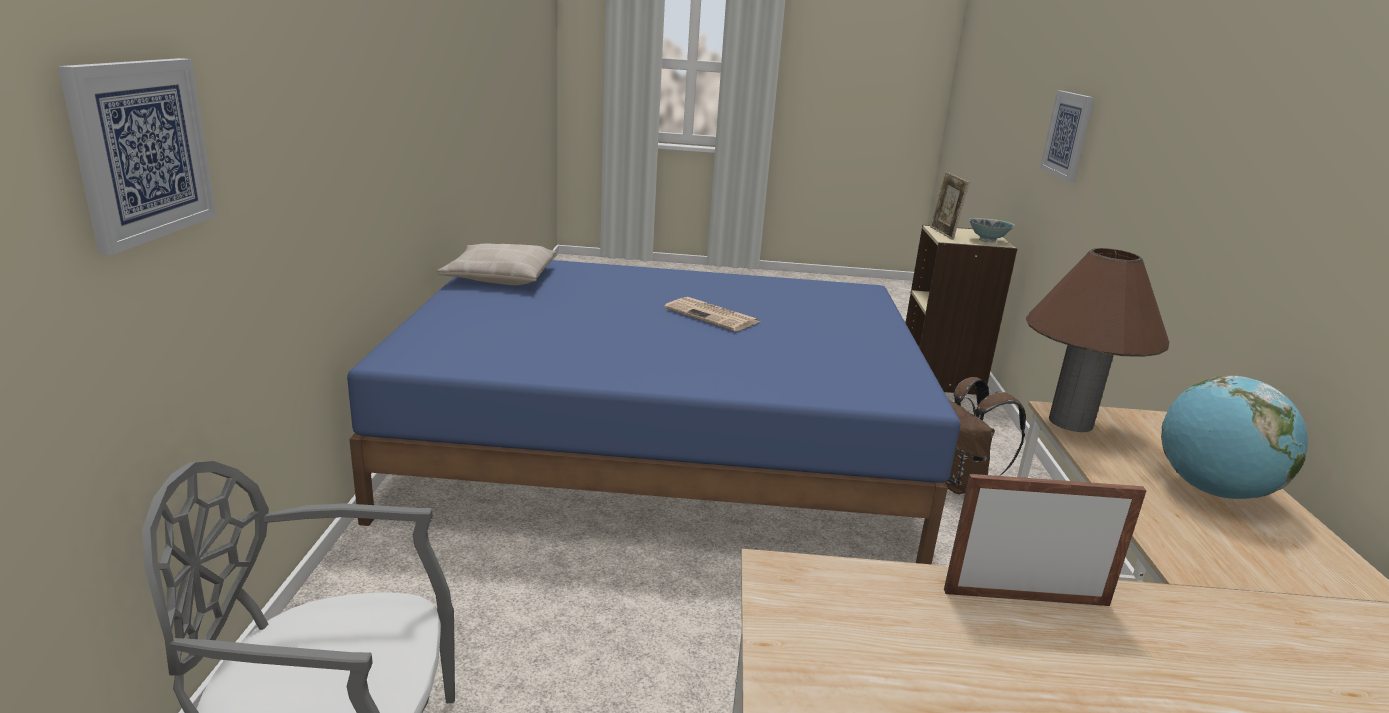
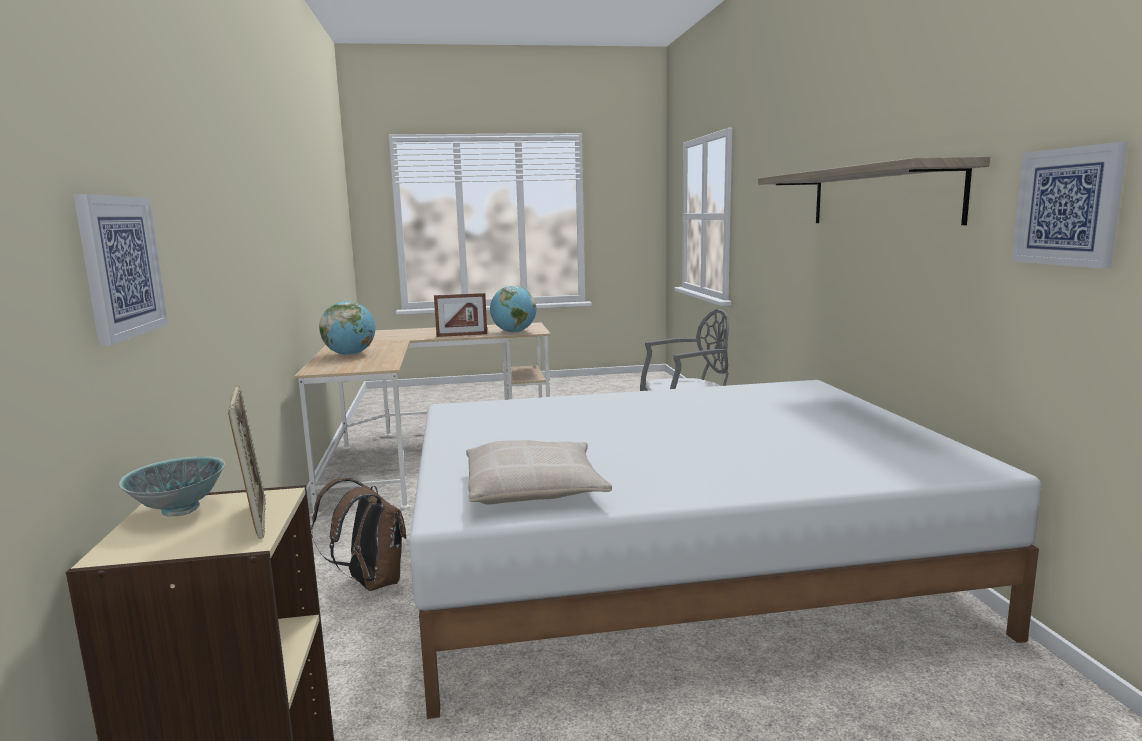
camera: 170 degrees right, 10 degrees down
picture [58,58,216,255] -> picture moved to [1012,142,1128,268]
blue bed [347,260,961,564] -> white bed [409,380,1042,719]
beige pillow [437,244,556,285] -> beige pillow moved to [466,440,612,504]
newspaper [664,297,760,331] -> none
brown table lamp [1026,248,1169,432] -> none
none -> globe [490,286,536,333]
none -> shelf [758,157,990,225]

